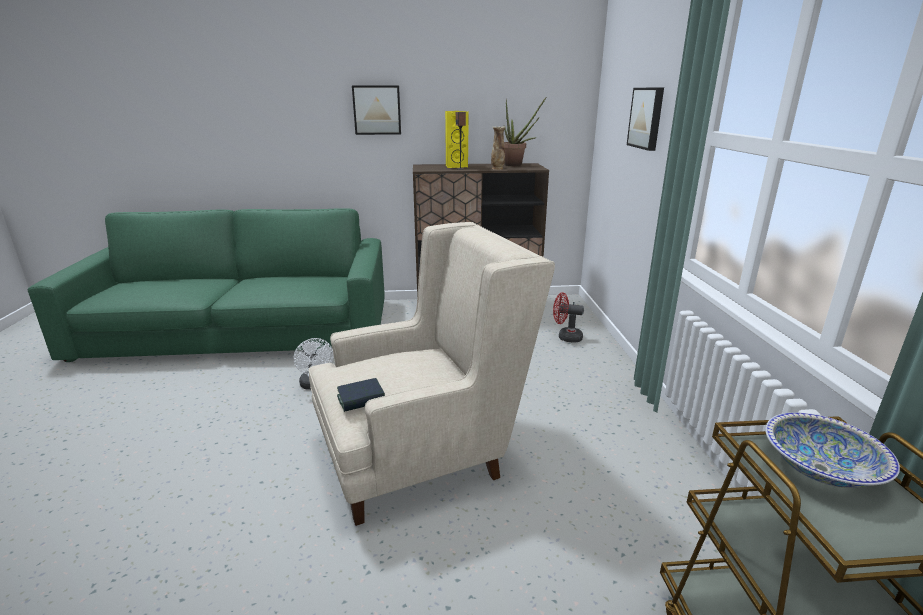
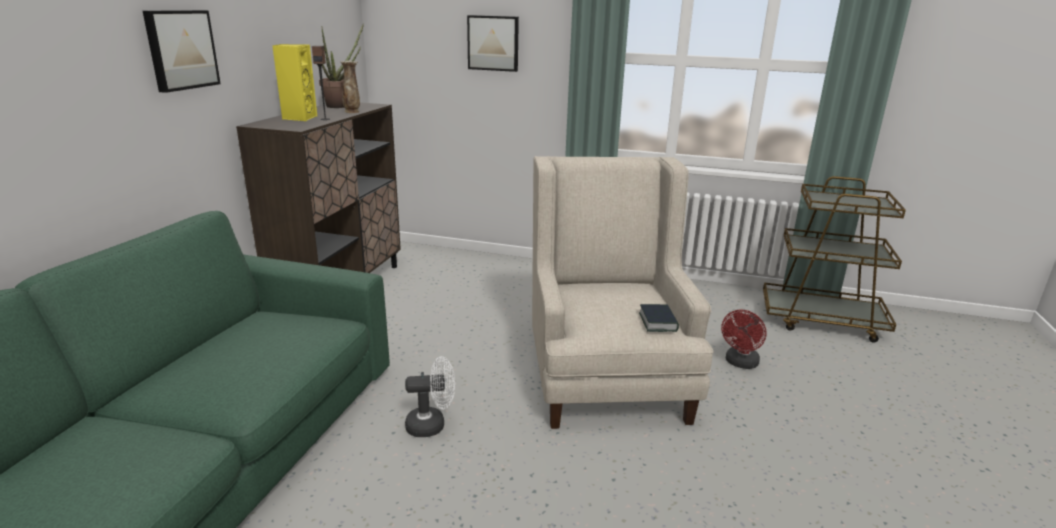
camera: 70 degrees left, 0 degrees up
red fan [553,292,584,342] -> red fan moved to [721,310,767,369]
bowl [765,413,900,488] -> none

